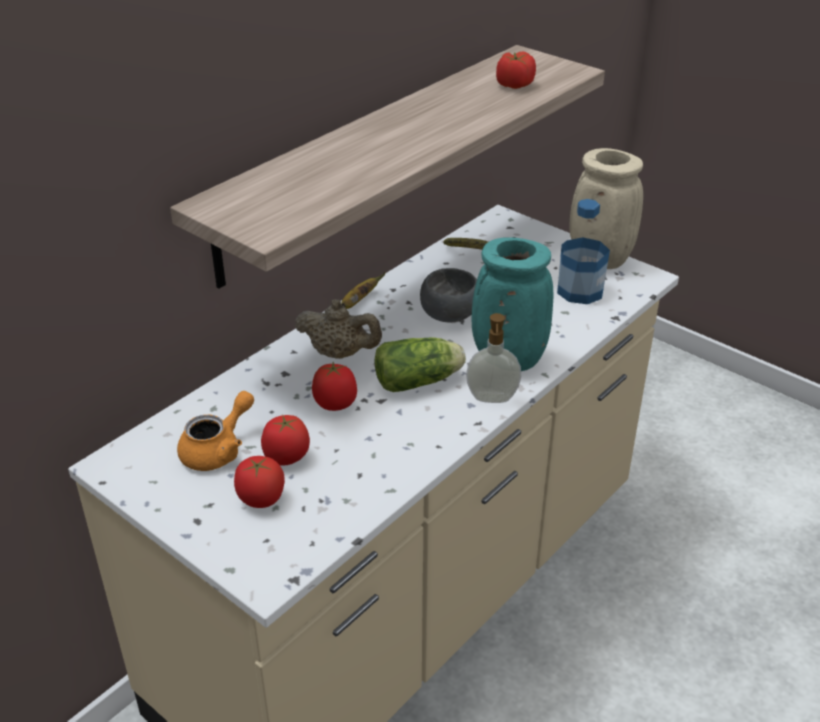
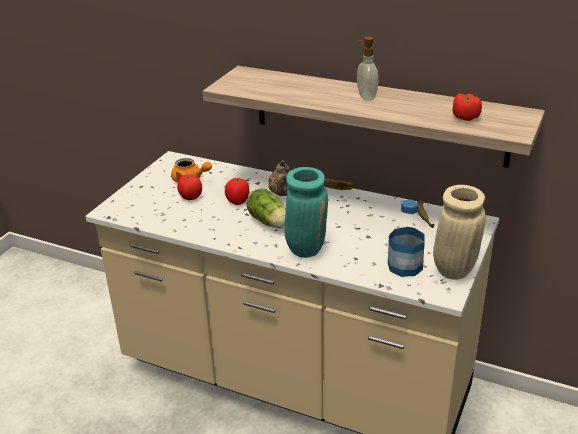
camera: 75 degrees right, 5 degrees down
tomato [234,456,285,508] -> none
grey bowl [420,268,477,322] -> none
soap dispenser [466,313,522,403] -> soap dispenser moved to [357,37,379,101]

